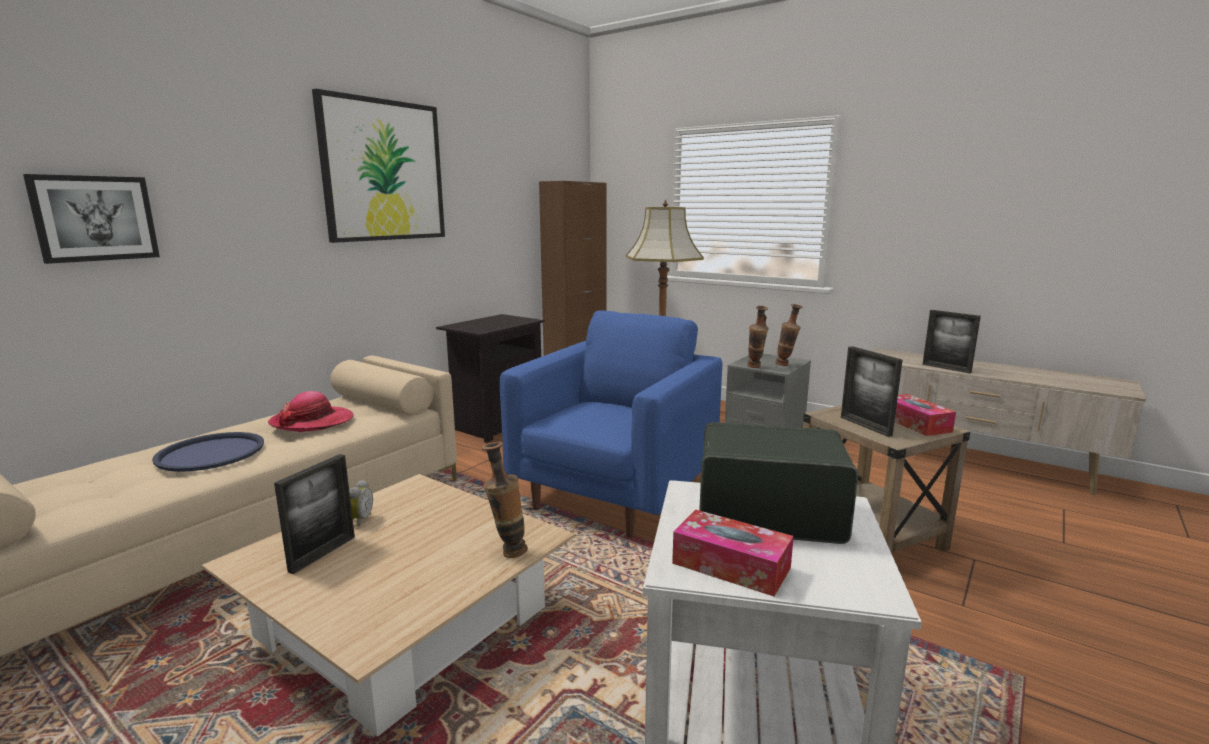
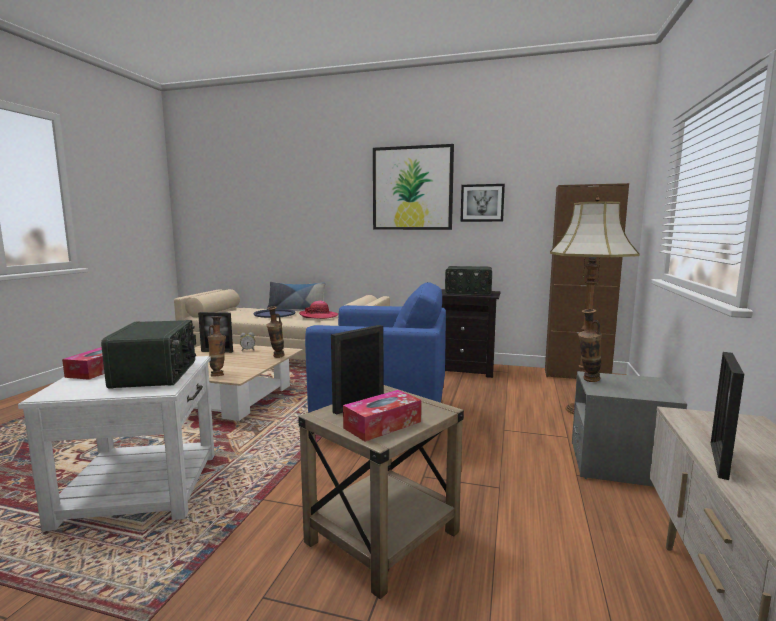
camera: 70 degrees right, 5 degrees down
picture [23,174,160,264] -> picture moved to [460,184,505,222]
vase [775,304,803,366] -> vase moved to [266,306,285,358]
none -> pillow [267,282,326,310]
none -> radio [445,266,492,295]

